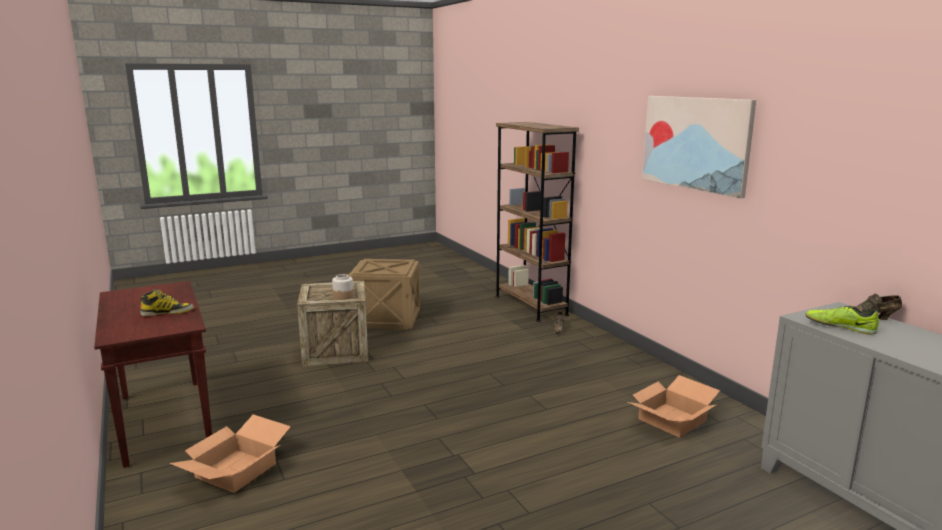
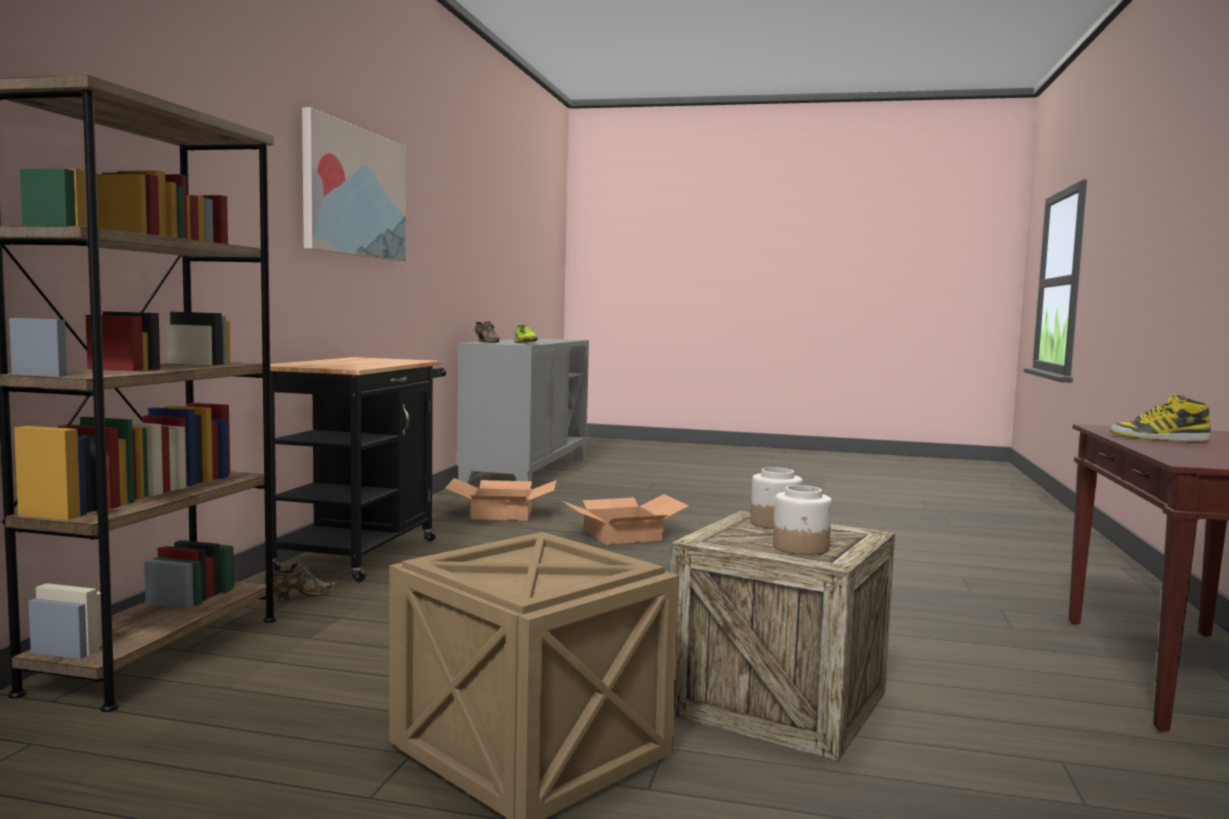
camera: 140 degrees left, 10 degrees down
cardboard box [169,414,291,493] -> cardboard box moved to [561,494,689,545]
none -> black cart [270,357,446,582]
none -> jar [773,485,832,555]

